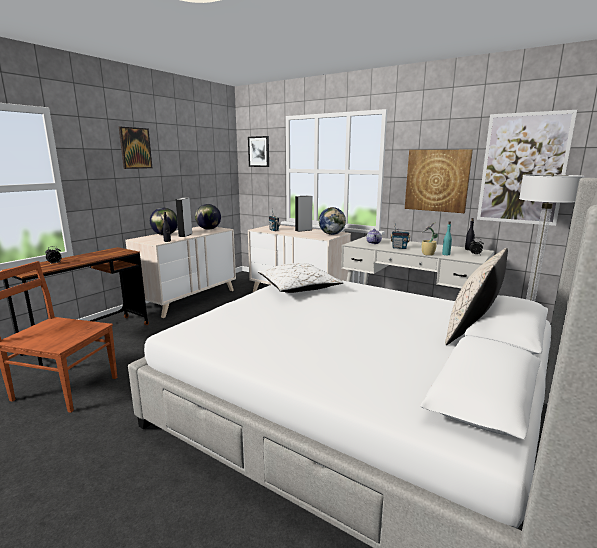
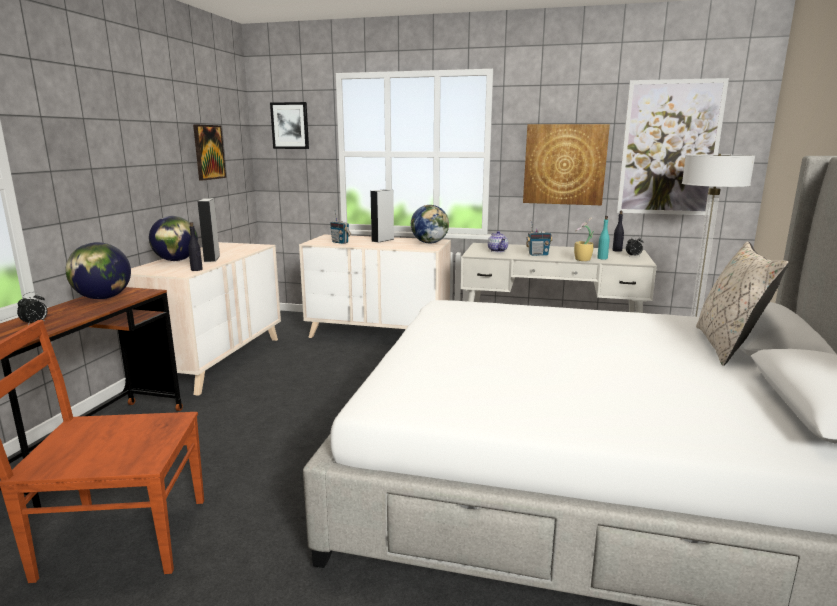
camera: 20 degrees left, 0 degrees up
picture [119,127,152,169] -> picture moved to [193,124,226,181]
globe [195,204,221,230] -> globe moved to [66,242,131,299]
white pillow [258,263,344,293] -> none

